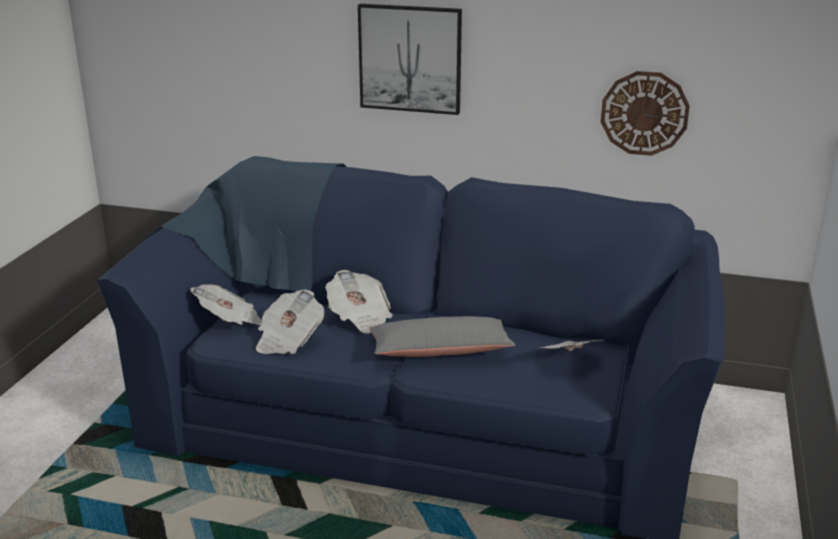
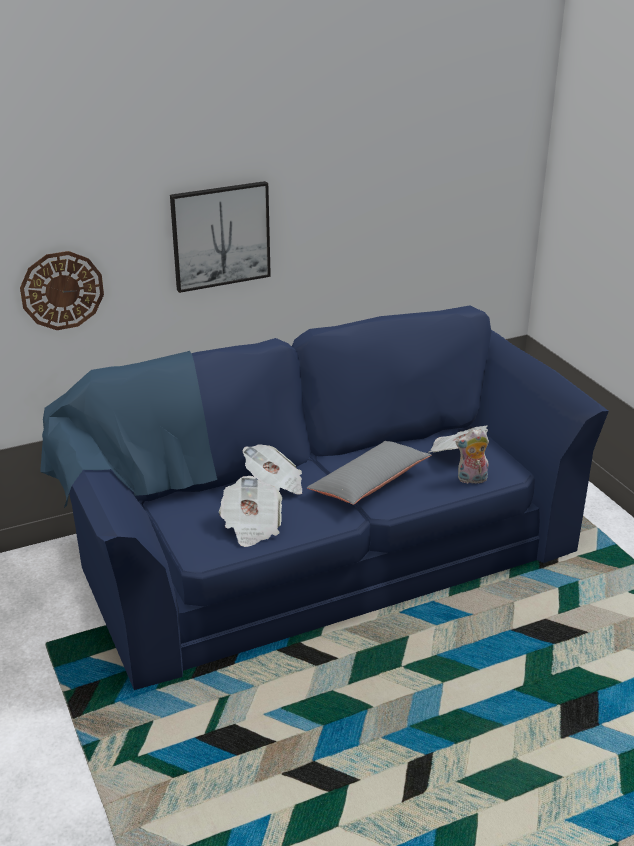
camera: 40 degrees left, 5 degrees up
newspaper [190,284,262,325] -> none
wall clock [601,71,690,156] -> wall clock moved to [20,251,104,330]
none -> plush toy [456,429,489,484]

